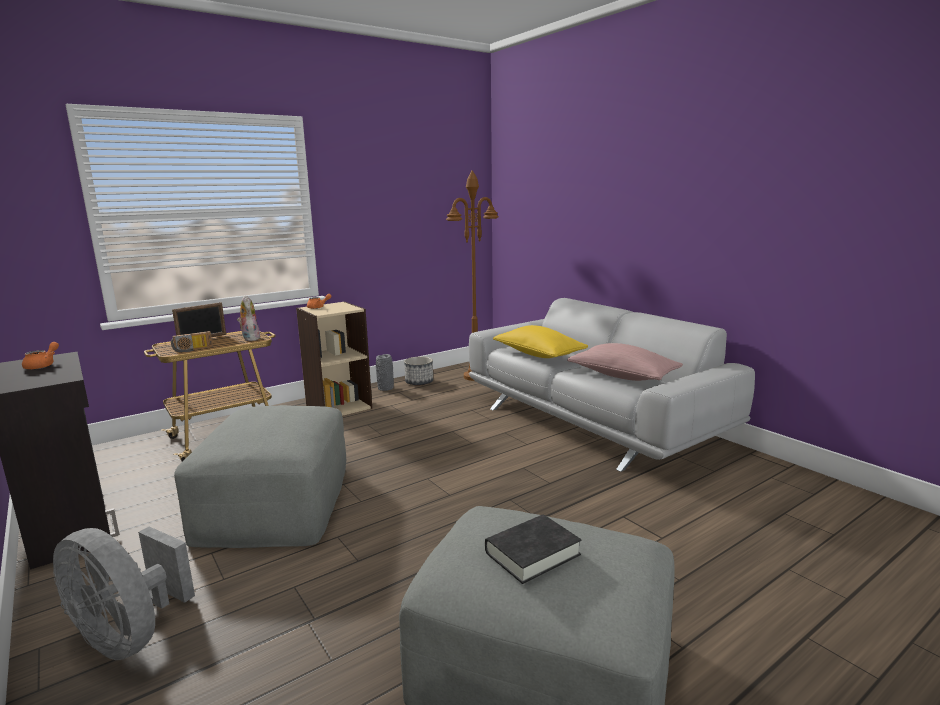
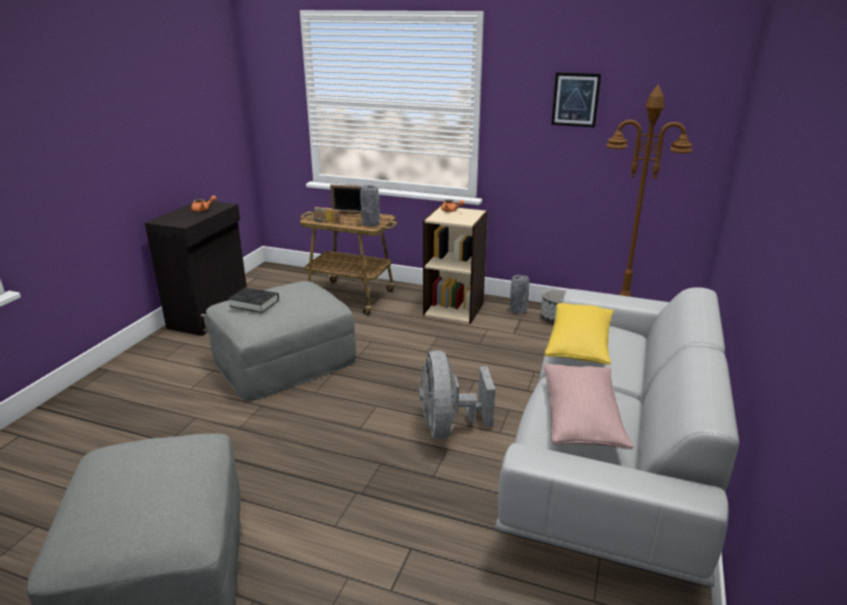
camera: 55 degrees right, 10 degrees up
grey fan [53,527,195,660] -> grey fan moved to [419,350,495,439]
plush toy [237,295,260,341] -> grey vase [360,185,380,227]
black book [485,514,581,584] -> black book moved to [228,287,279,313]
none -> picture [551,72,601,127]

